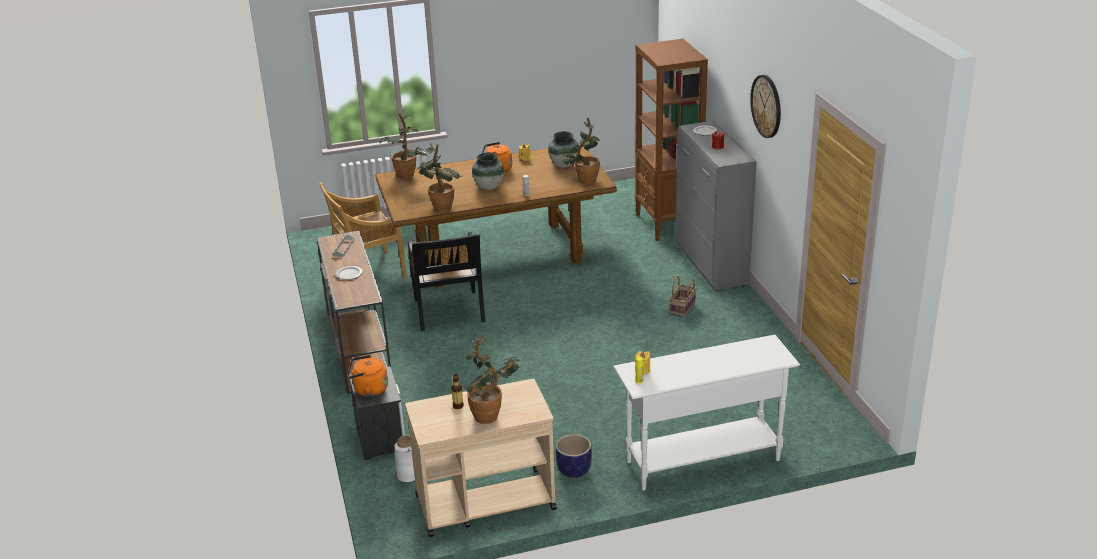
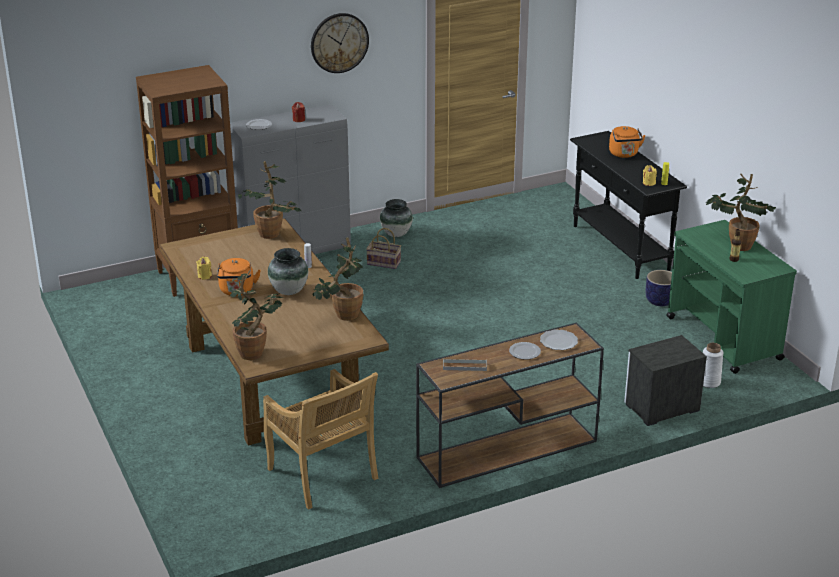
camera: 100 degrees left, 0 degrees up
orange kettle [347,355,388,397] -> orange kettle moved to [609,126,646,158]
beige cart [405,379,557,537] -> green cart [666,220,797,374]
black chair [408,232,486,331] -> none
vase [548,131,579,168] -> vase moved to [380,199,413,237]
white console table [613,335,800,490] -> black console table [570,131,687,279]
none -> plate [540,330,578,350]

